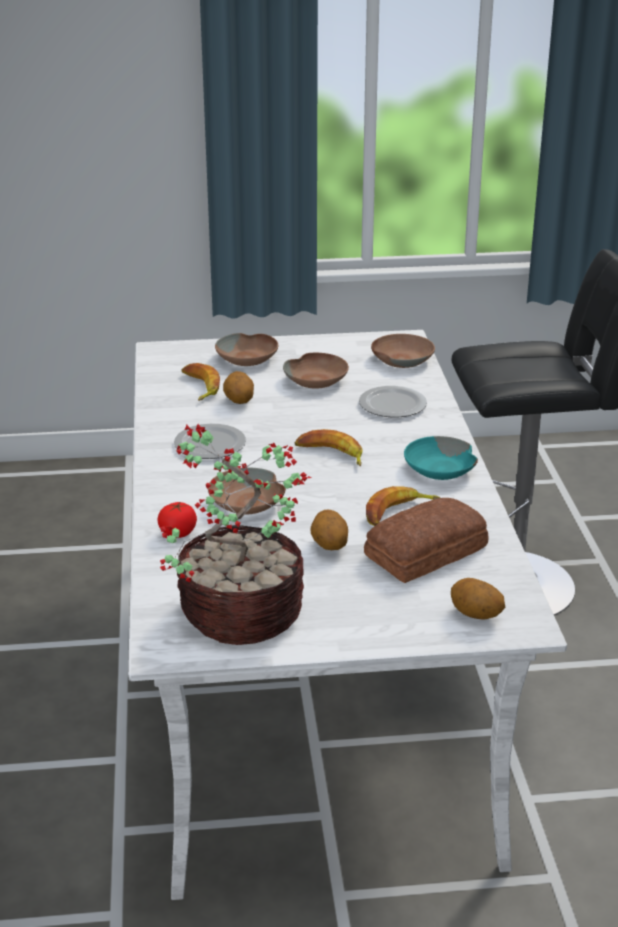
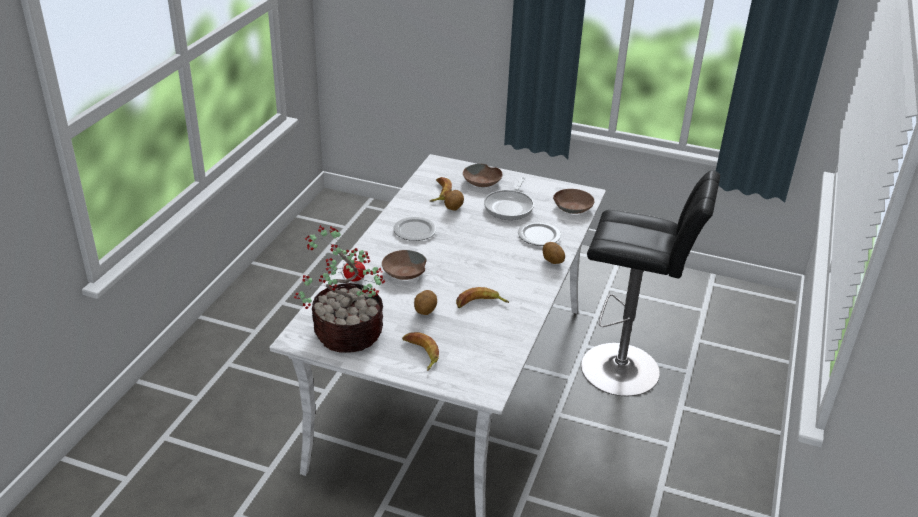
camera: 25 degrees right, 5 degrees up
brown bowl [283,353,349,388] -> frying pan [484,177,534,220]
banana [295,429,362,466] -> banana moved to [402,332,439,371]
bread [364,498,489,583] -> none
turquoise bowl [404,436,478,480] -> none
potato [451,578,505,620] -> potato moved to [542,242,565,264]

